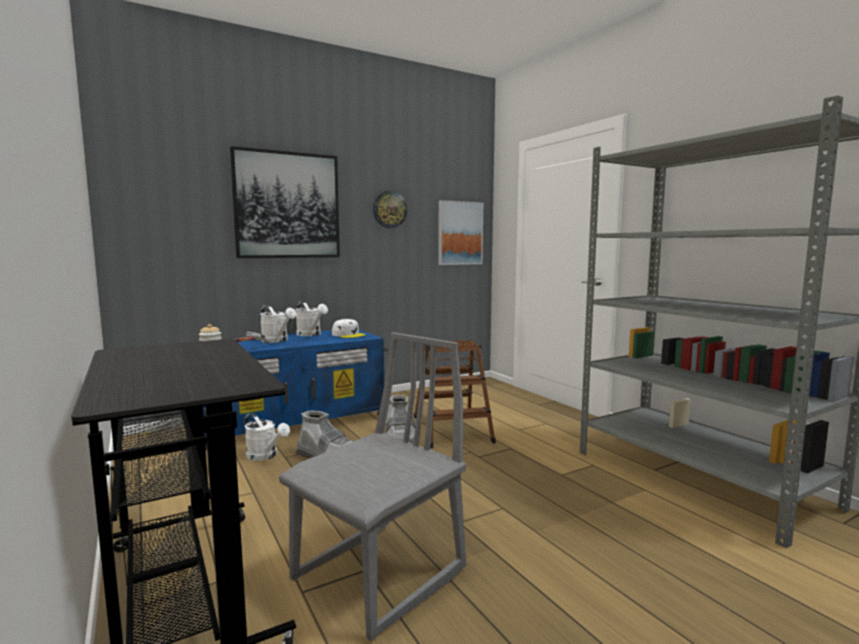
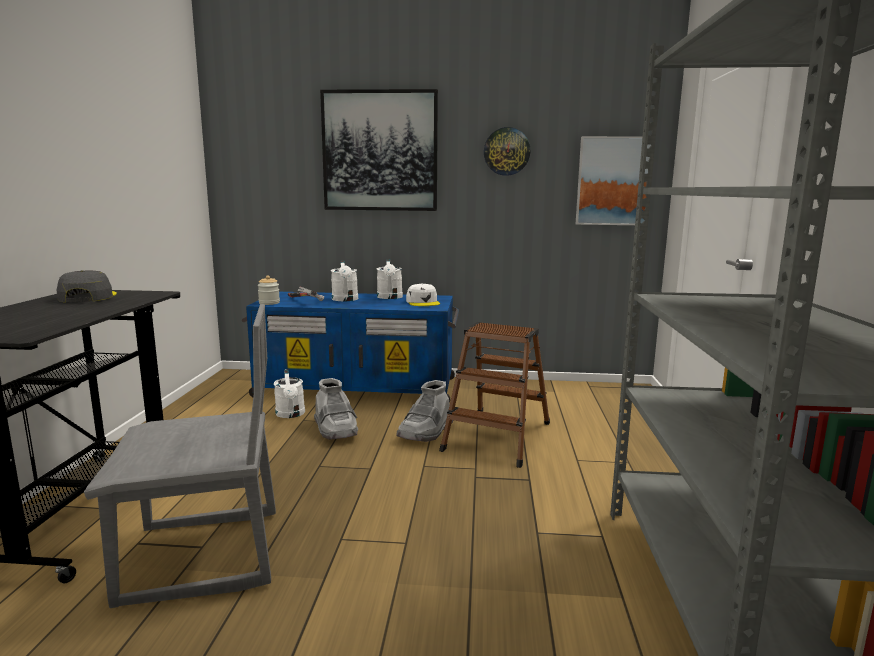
camera: 35 degrees right, 5 degrees up
none -> grey cap [57,270,117,302]

